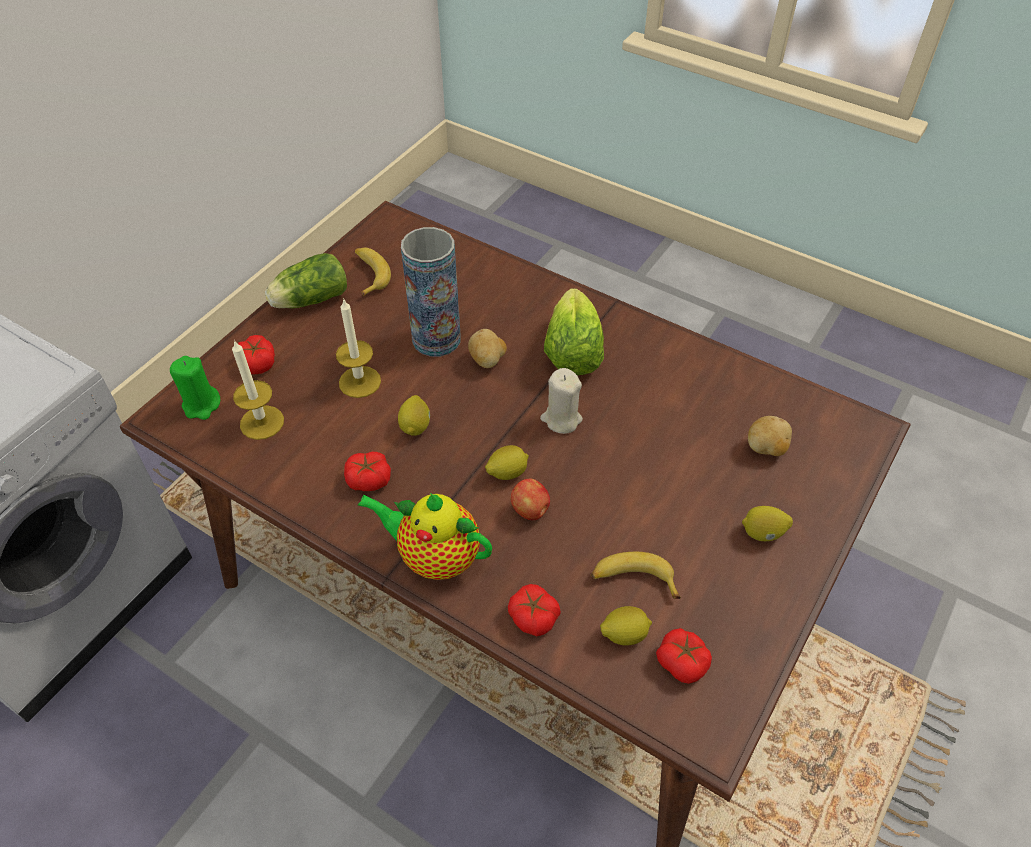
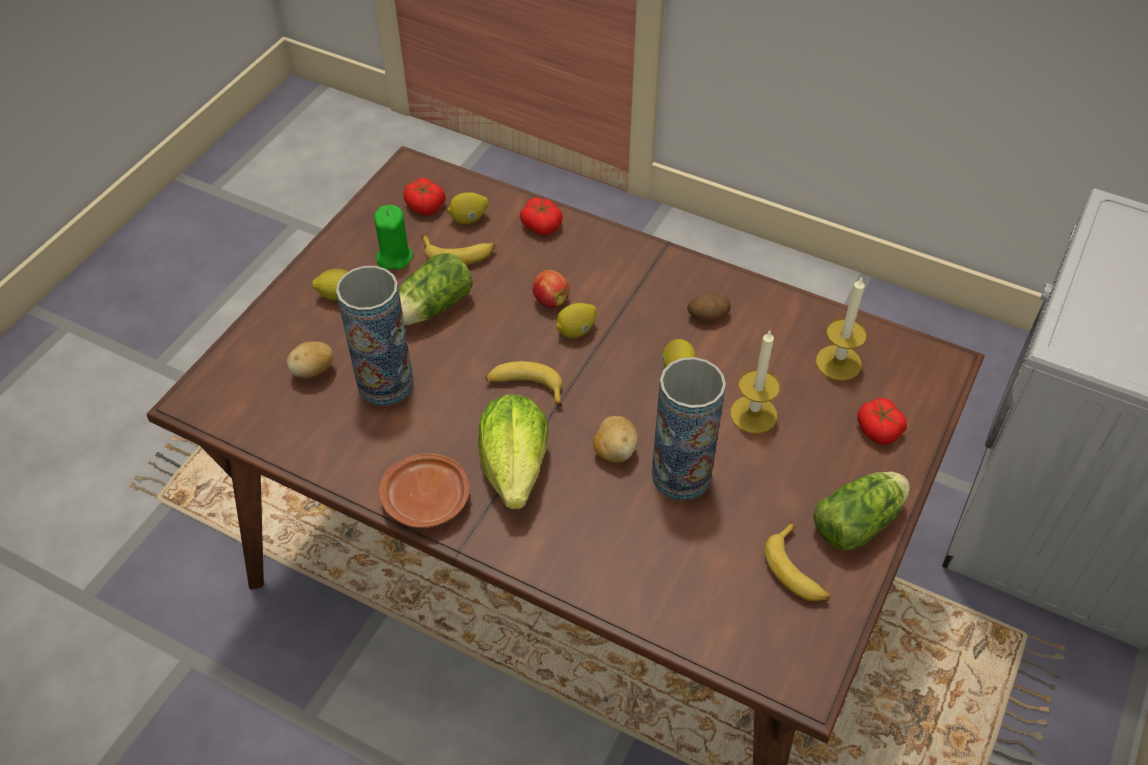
camera: 175 degrees right, 0 degrees up
green candle [170,356,220,420] -> green candle moved to [374,205,413,270]
tomato [344,452,391,491] -> potato [687,293,731,322]
teapot [358,493,492,580] -> none
beige candle [540,368,583,434] -> banana [485,361,563,406]
none -> vase [336,266,413,406]
none -> brown plate [379,453,470,528]
none -> lettuce [398,253,473,325]

